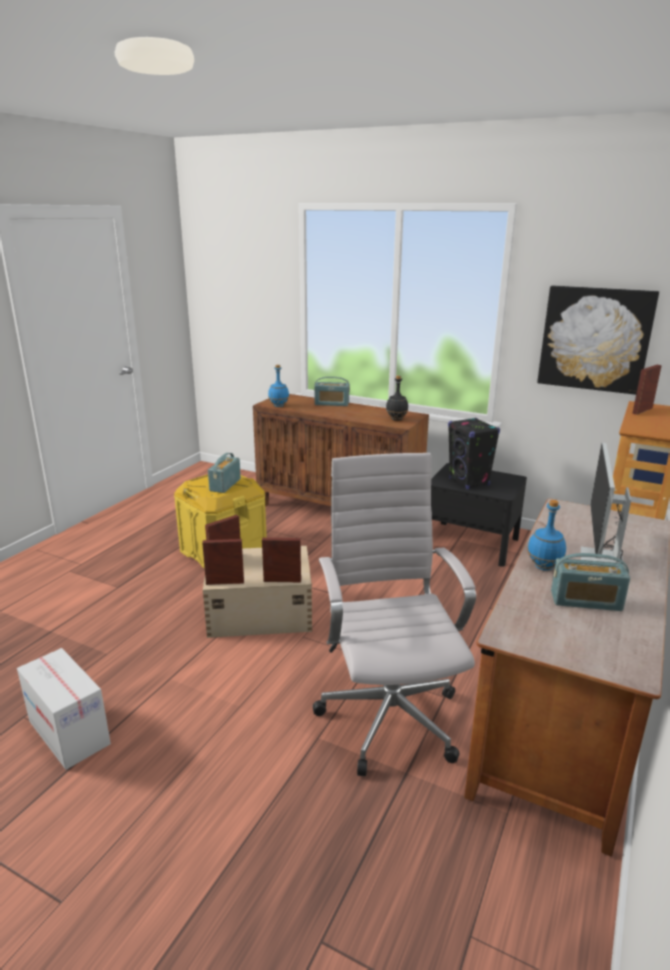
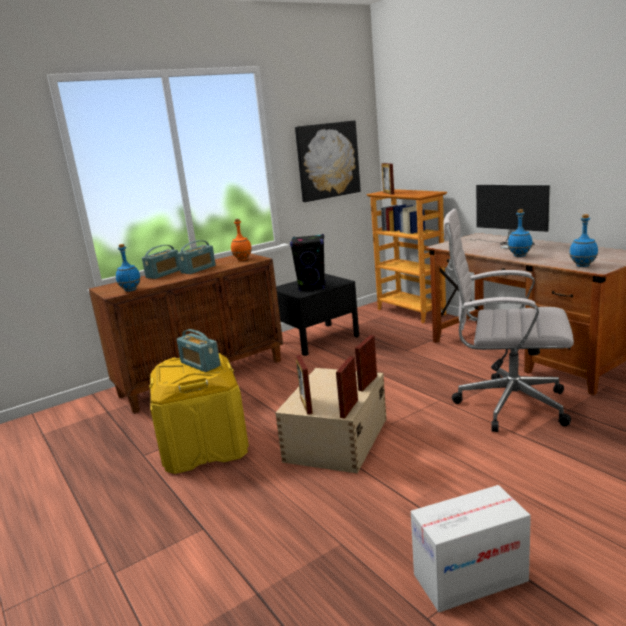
camera: 60 degrees left, 5 degrees down
black bottle [386,375,408,421] -> orange bottle [231,219,252,261]
radio [551,553,630,611] -> radio moved to [177,240,216,274]
none -> blue bottle [569,214,598,267]

